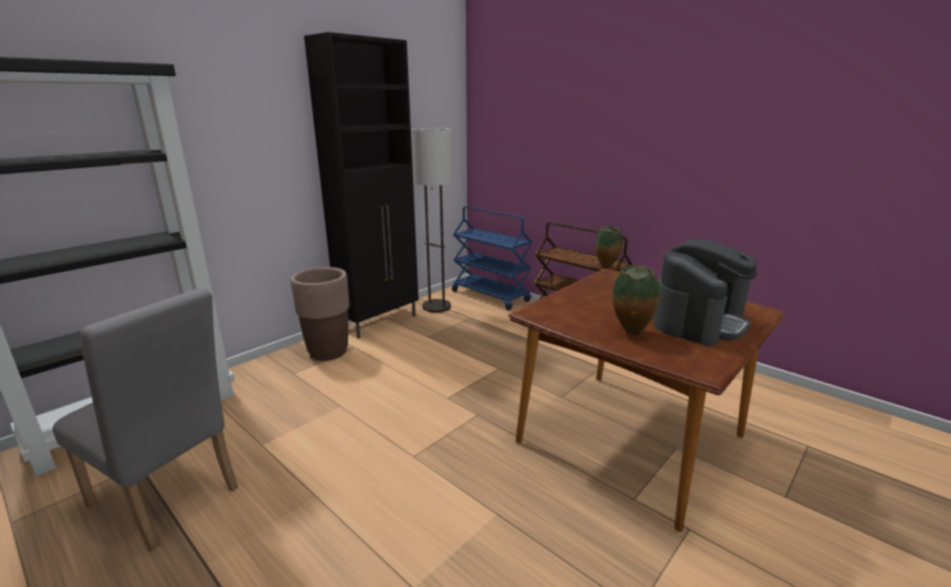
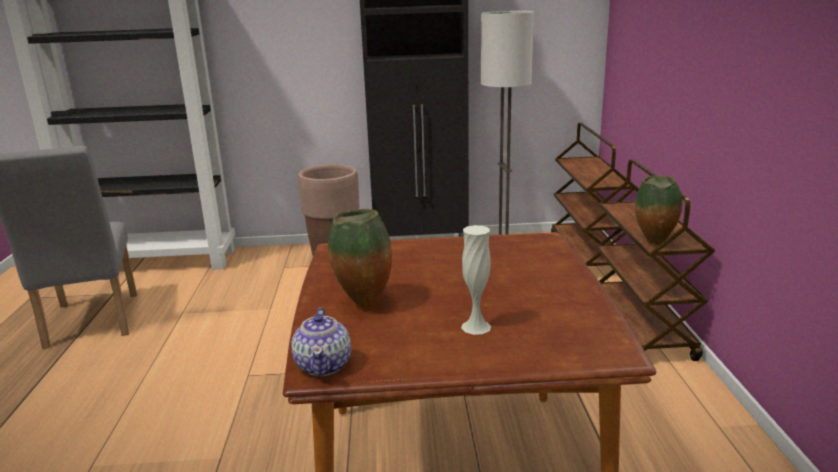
camera: 45 degrees right, 0 degrees up
blue cart [452,206,532,310] -> brown cart [551,123,636,266]
coffee machine [653,239,757,346] -> white vase [461,225,491,335]
none -> teapot [291,308,351,376]

